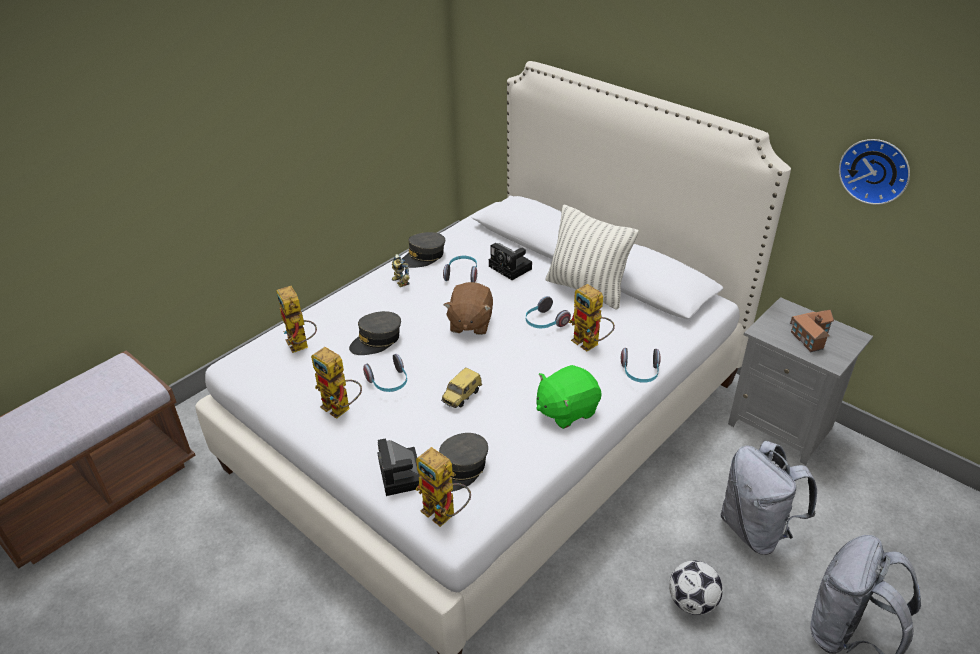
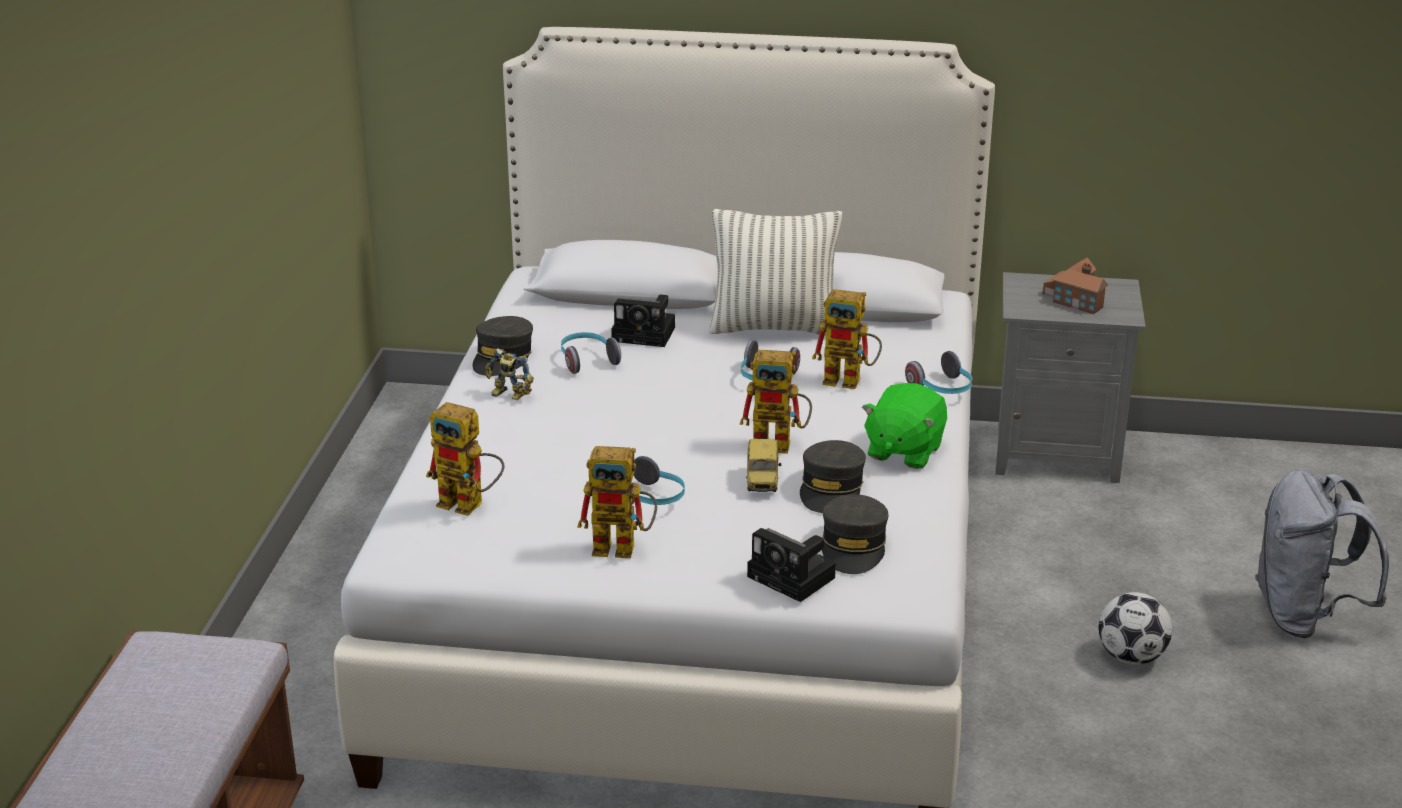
camera: 35 degrees left, 10 degrees down
grey cap [349,311,401,355] -> grey cap moved to [800,440,866,513]
toy robot [415,447,471,527] -> toy robot moved to [740,350,812,454]
brown plush toy [444,282,493,335] -> none
grey backpack [721,441,817,555] -> none
wall clock [839,139,910,205] -> none

